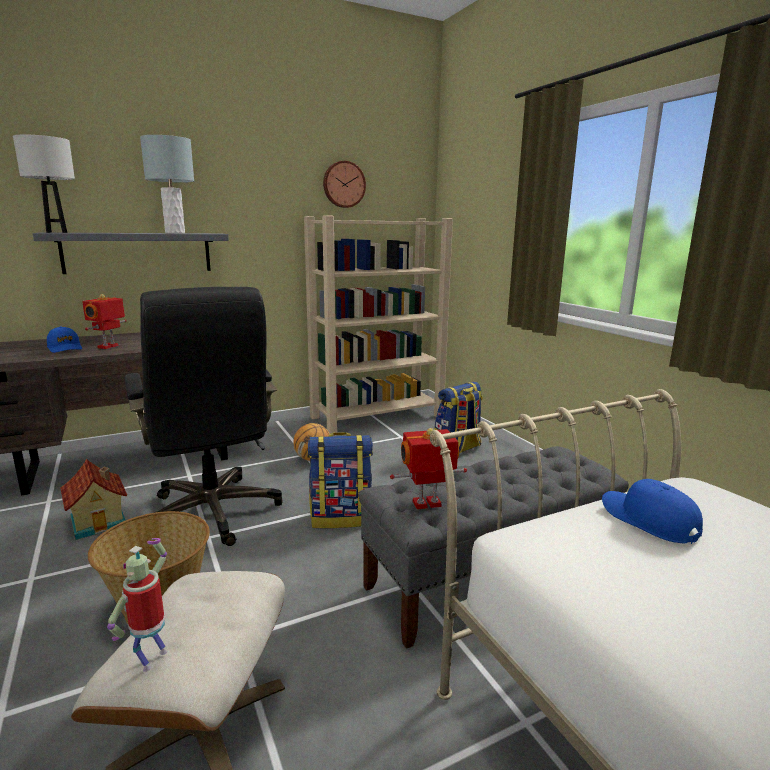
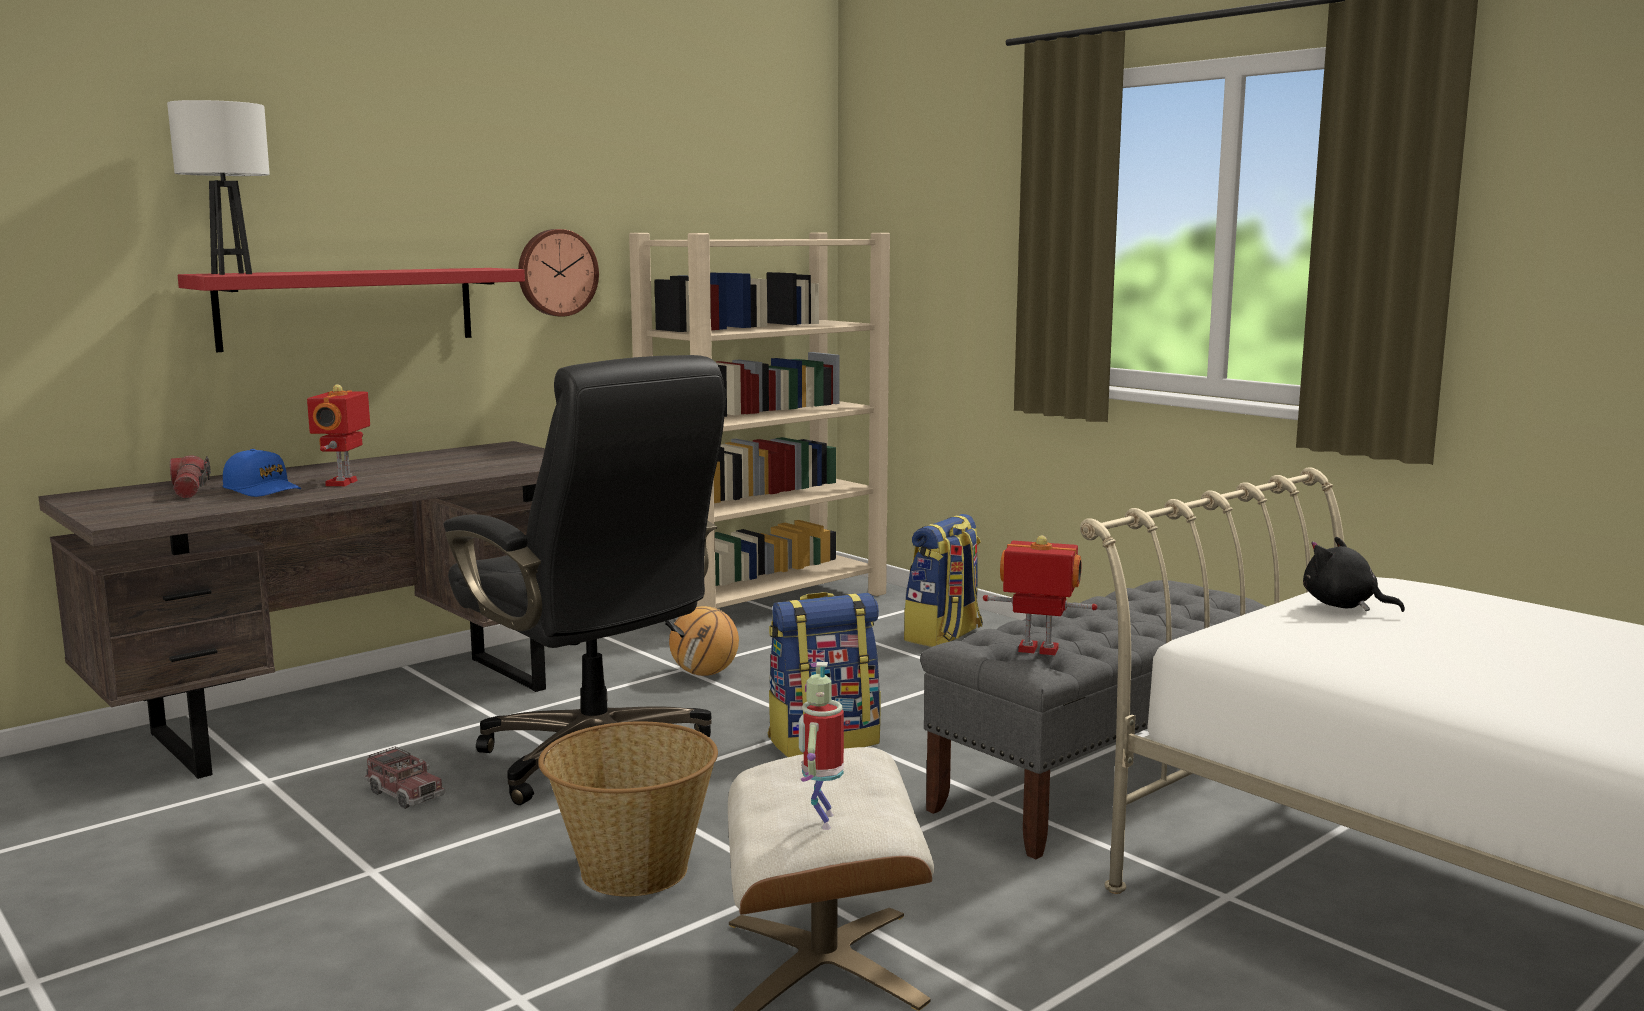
camera: 15 degrees left, 5 degrees down
grey shelf [33,233,229,274] -> red shelf [178,268,525,352]
toy house [60,459,127,540] -> toy truck [363,747,445,809]
grey table lamp [140,135,194,233] -> none
wall clock [323,161,366,208] -> wall clock moved to [518,229,599,317]
toy robot [390,428,467,509] -> toy robot turned 45 degrees clockwise [983,535,1098,655]
blue cap [602,479,703,544] -> black plush toy [1303,537,1405,612]
none -> flashlight [170,456,211,498]

